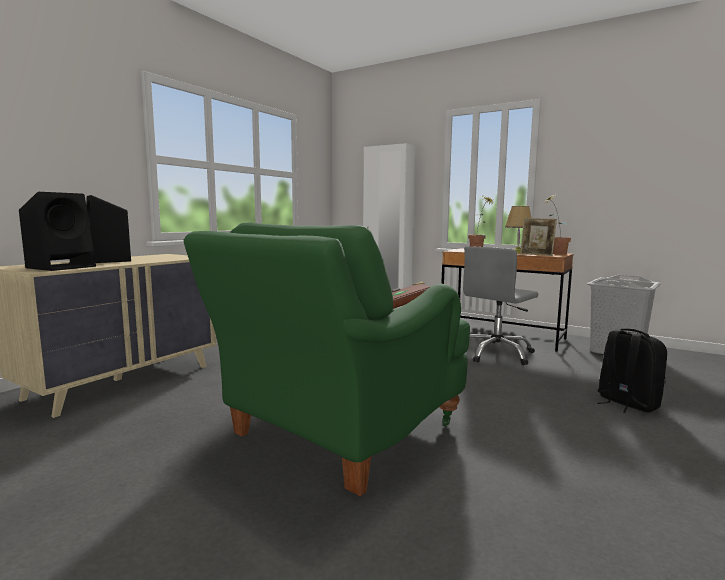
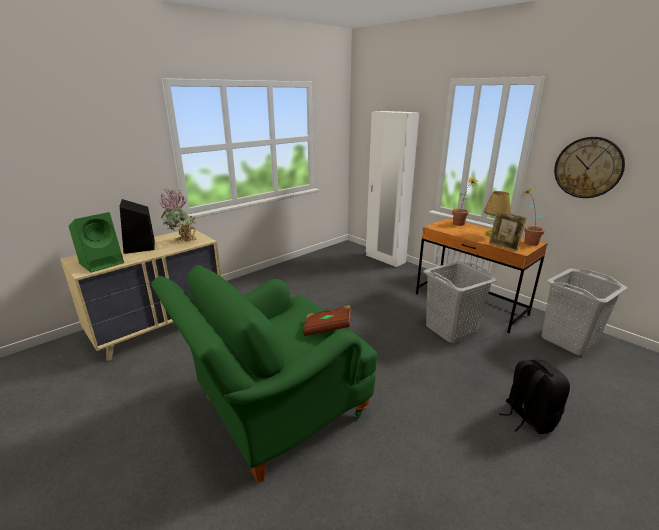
camera: 15 degrees right, 15 degrees up
black speaker [19,192,96,271] -> green speaker [68,212,124,273]
grey office chair [463,246,538,365] -> grey laundry basket [423,261,497,343]
none -> potted plant [158,189,197,243]
none -> wall clock [554,137,625,198]

